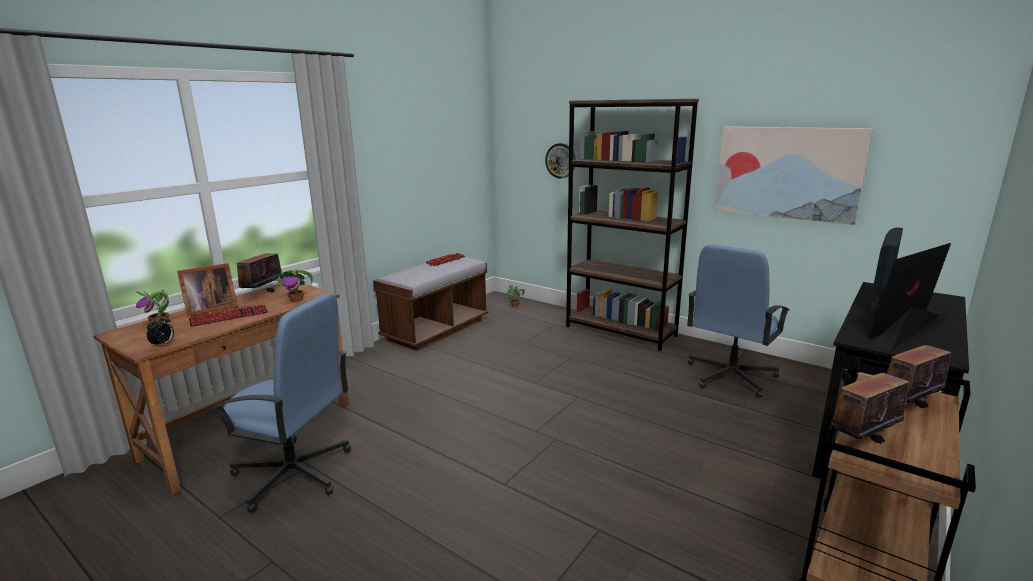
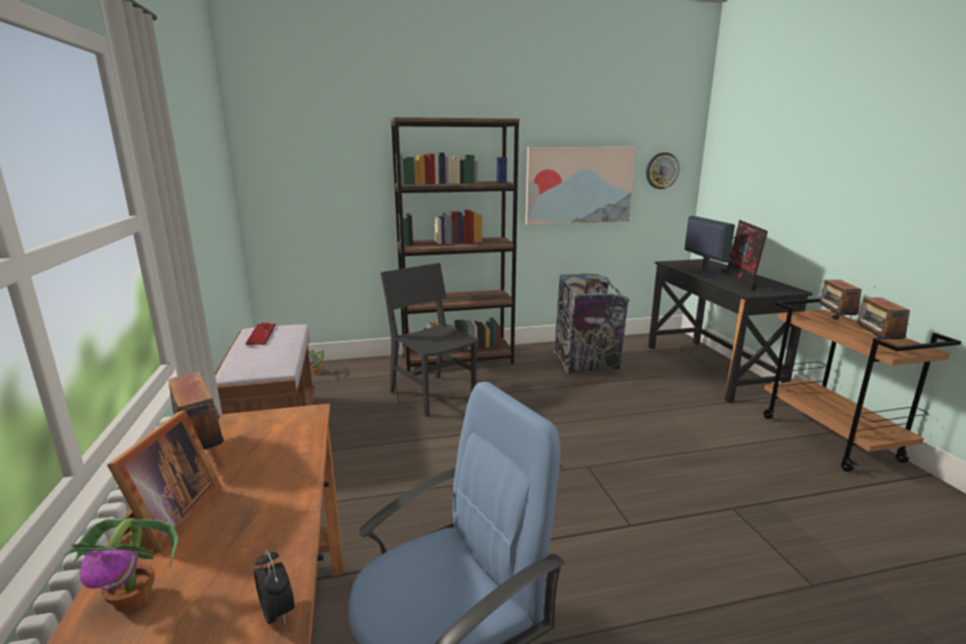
camera: 50 degrees left, 0 degrees up
keyboard [189,305,268,327] -> none
potted plant [274,270,313,302] -> none
wall clock [545,143,576,179] -> wall clock moved to [646,152,679,189]
blue office chair [687,244,790,398] -> trash can [553,274,630,374]
none -> black chair [380,263,479,417]

